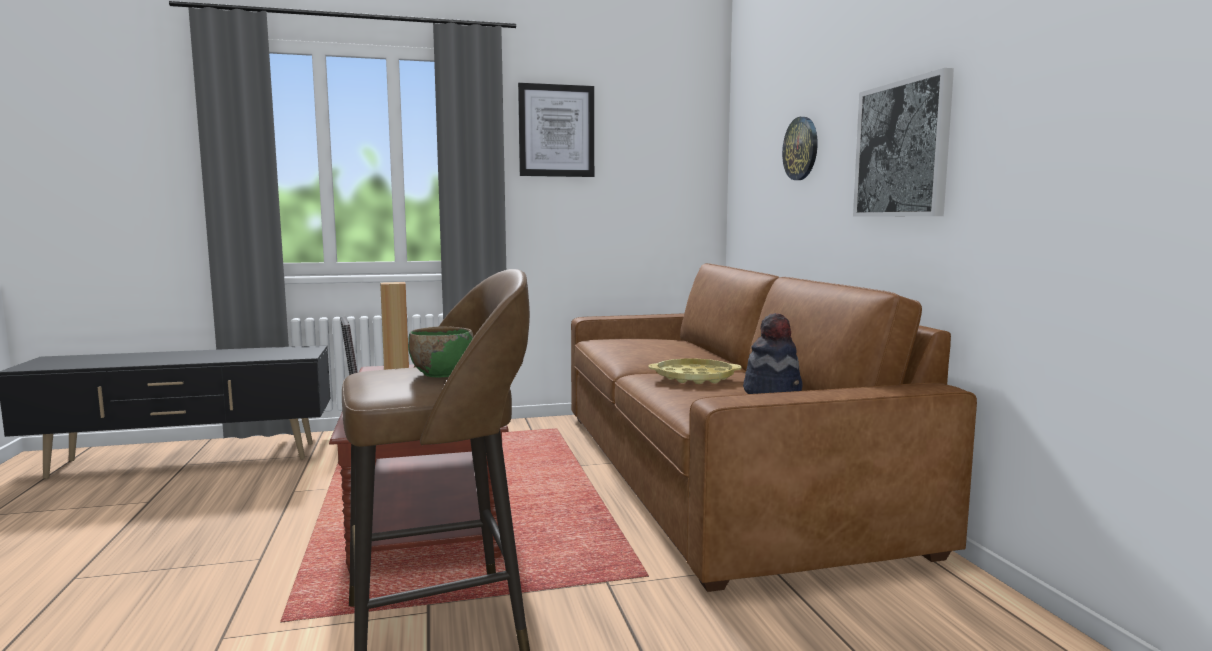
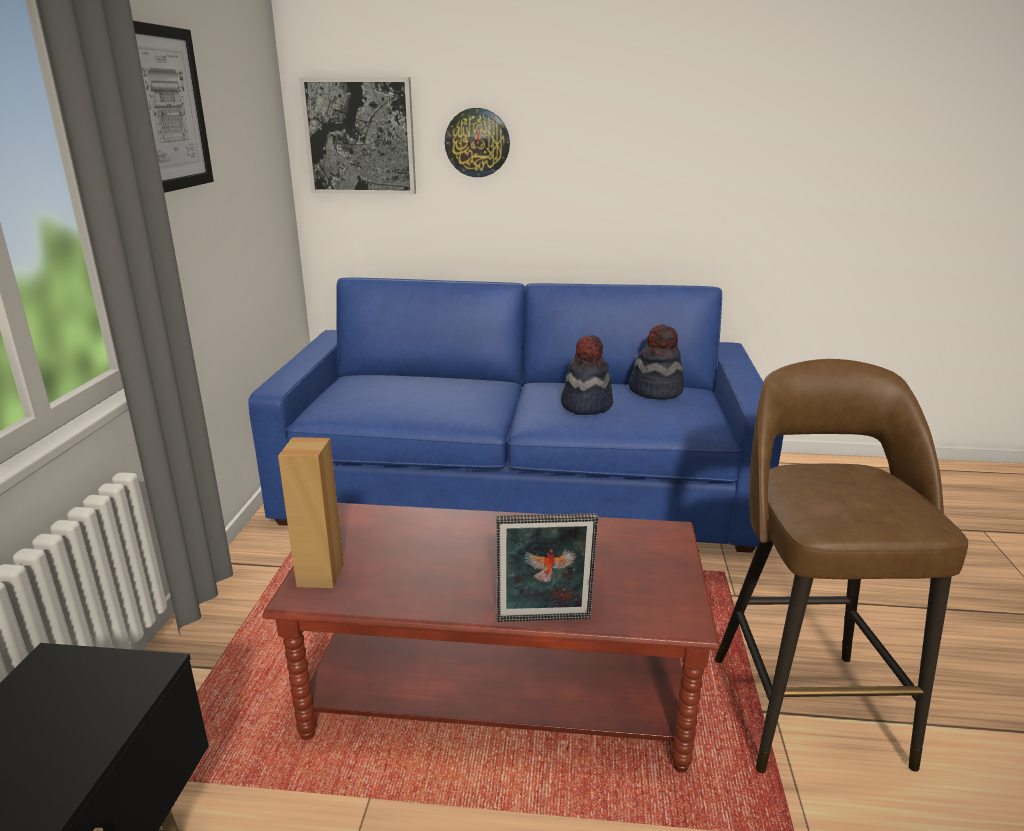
camera: 70 degrees left, 15 degrees up
green bowl [408,326,473,377] -> none
brown sofa [571,263,977,592] -> blue sofa [248,278,783,553]
yellow tray [648,359,742,384] -> hat [561,335,613,415]
picture [853,68,954,217] -> picture moved to [299,77,416,194]

